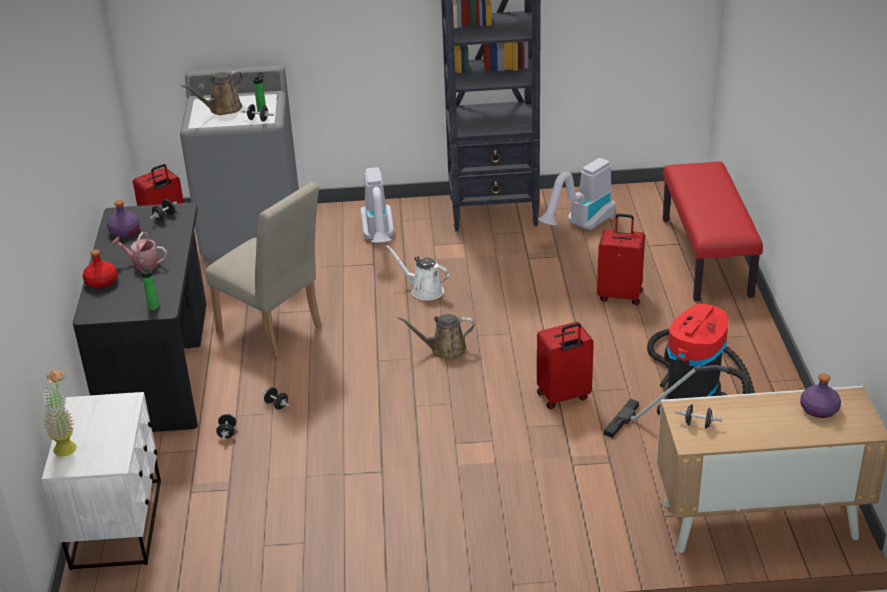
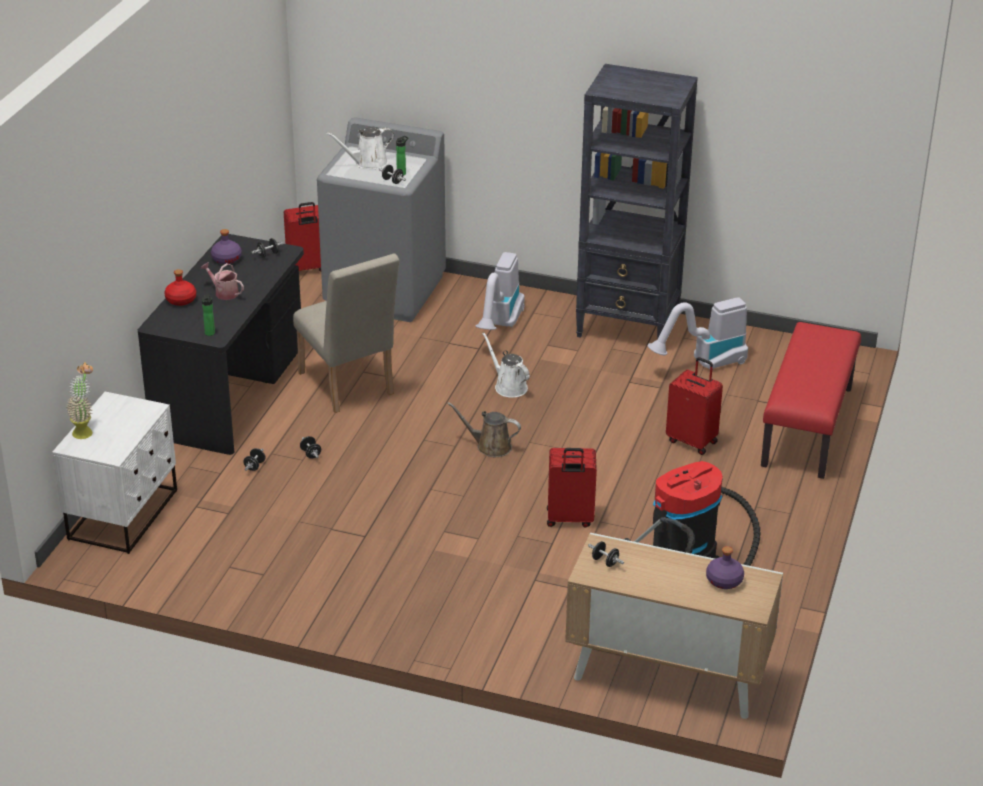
camera: 20 degrees right, 0 degrees up
brown watering can [182,70,243,115] -> white watering can [326,127,394,169]

